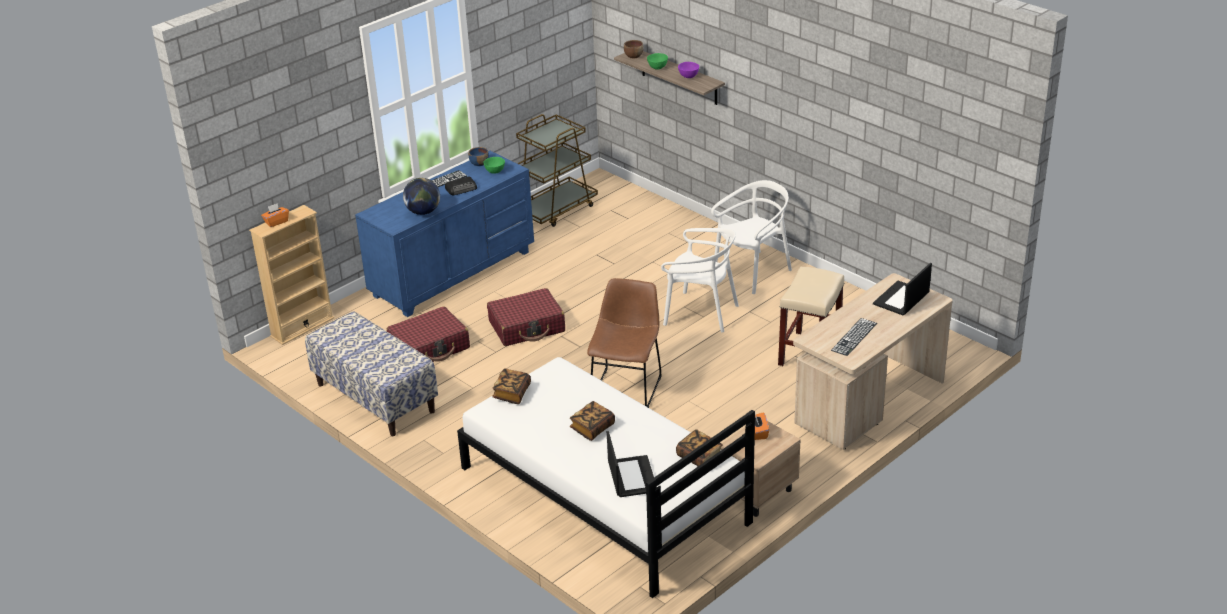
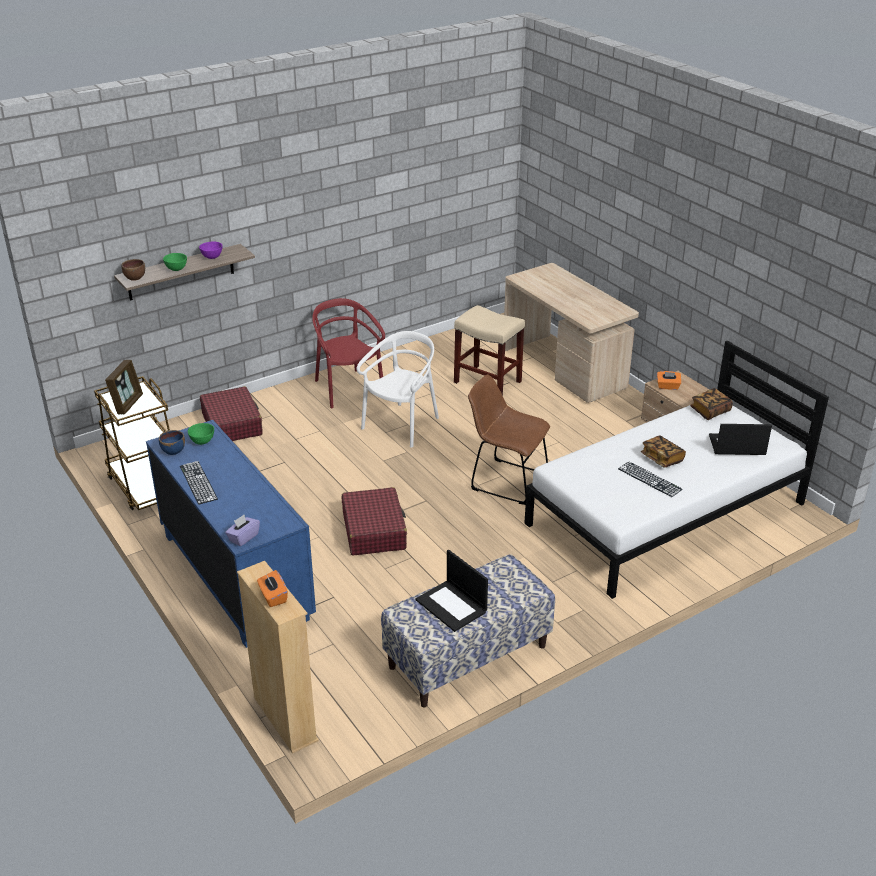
camera: 80 degrees left, 0 degrees up
red suitcase [387,307,470,362] -> red suitcase moved to [200,386,263,441]
globe [403,178,440,215] -> none
radio [445,176,477,195] -> none
book [492,369,531,404] -> none
white chair [711,180,792,294] -> red chair [312,298,385,408]
keyboard [831,318,877,356] -> keyboard moved to [618,462,683,497]
laptop [873,263,932,315] -> laptop moved to [416,550,488,632]
none -> picture frame [105,360,143,414]
none -> purple tissue box [225,515,260,546]

